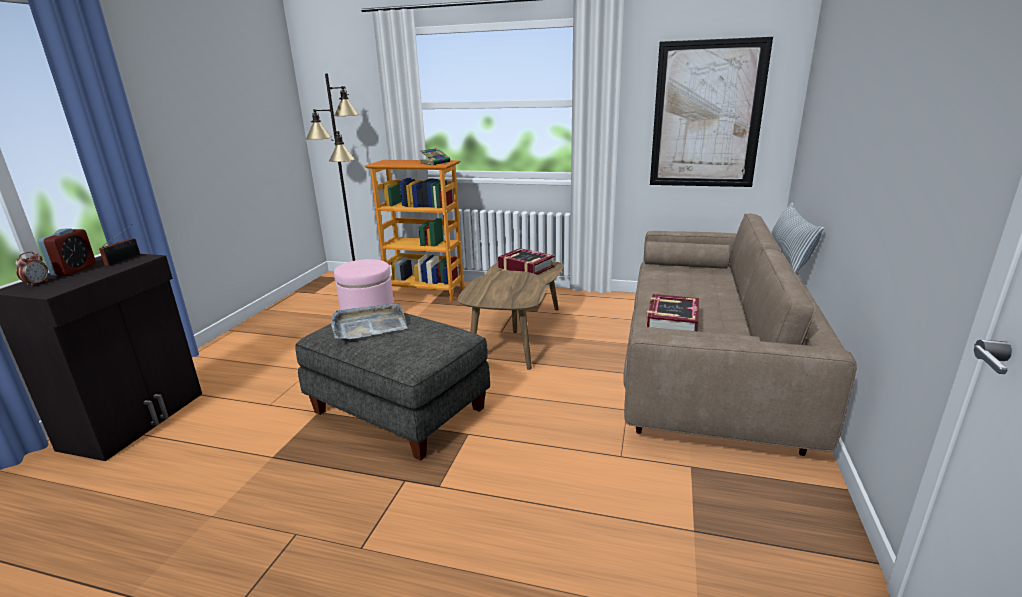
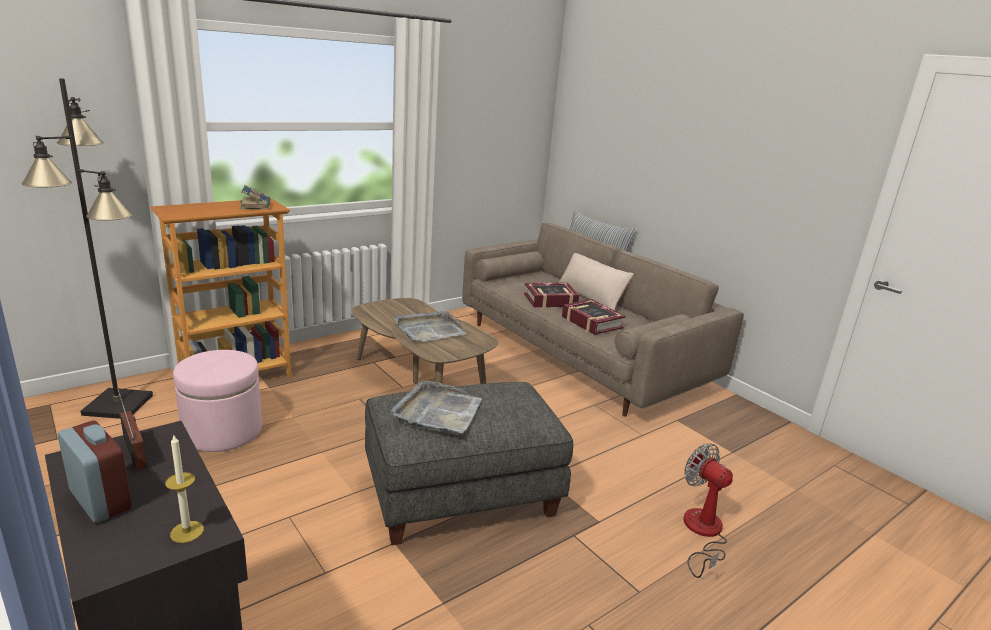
camera: 55 degrees left, 0 degrees up
alarm clock [15,252,48,285] -> none
book [498,248,554,275] -> book moved to [524,282,580,308]
picture [650,37,773,187] -> none
none -> candle [165,435,204,543]
none -> grey tray [394,311,466,342]
none -> beige pillow [558,253,634,311]
none -> fan [683,443,733,578]

